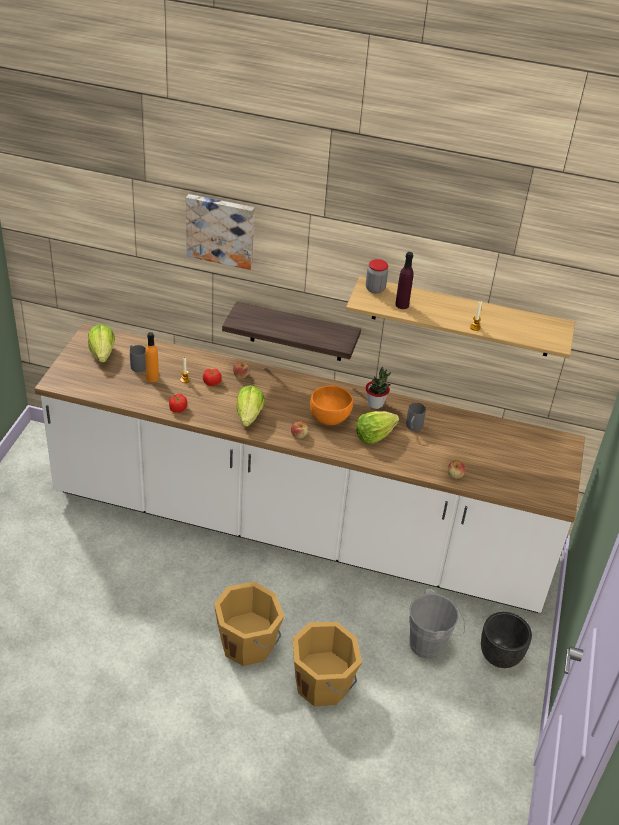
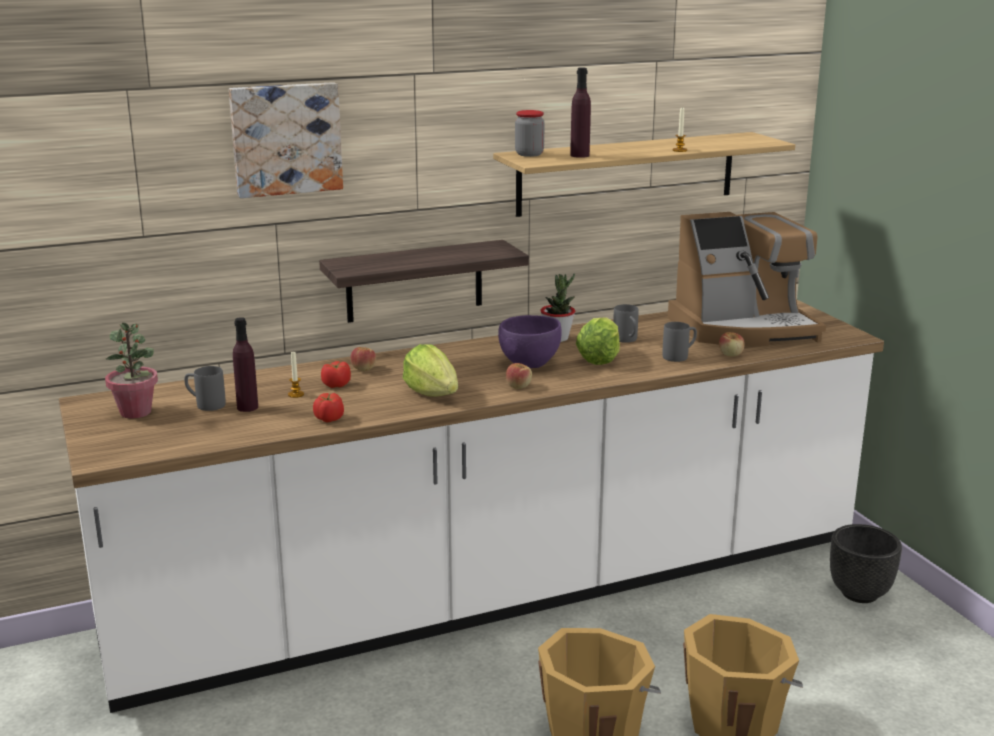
camera: 35 degrees left, 20 degrees down
lettuce [88,324,115,363] -> potted plant [105,323,158,419]
orange bottle [145,332,159,382] -> purple bottle [233,317,258,412]
orange bowl [310,385,353,425] -> purple bowl [498,315,562,368]
grey bucket [409,589,465,659] -> none
none -> grey mug [662,322,697,362]
none -> coffee machine [668,212,826,347]

